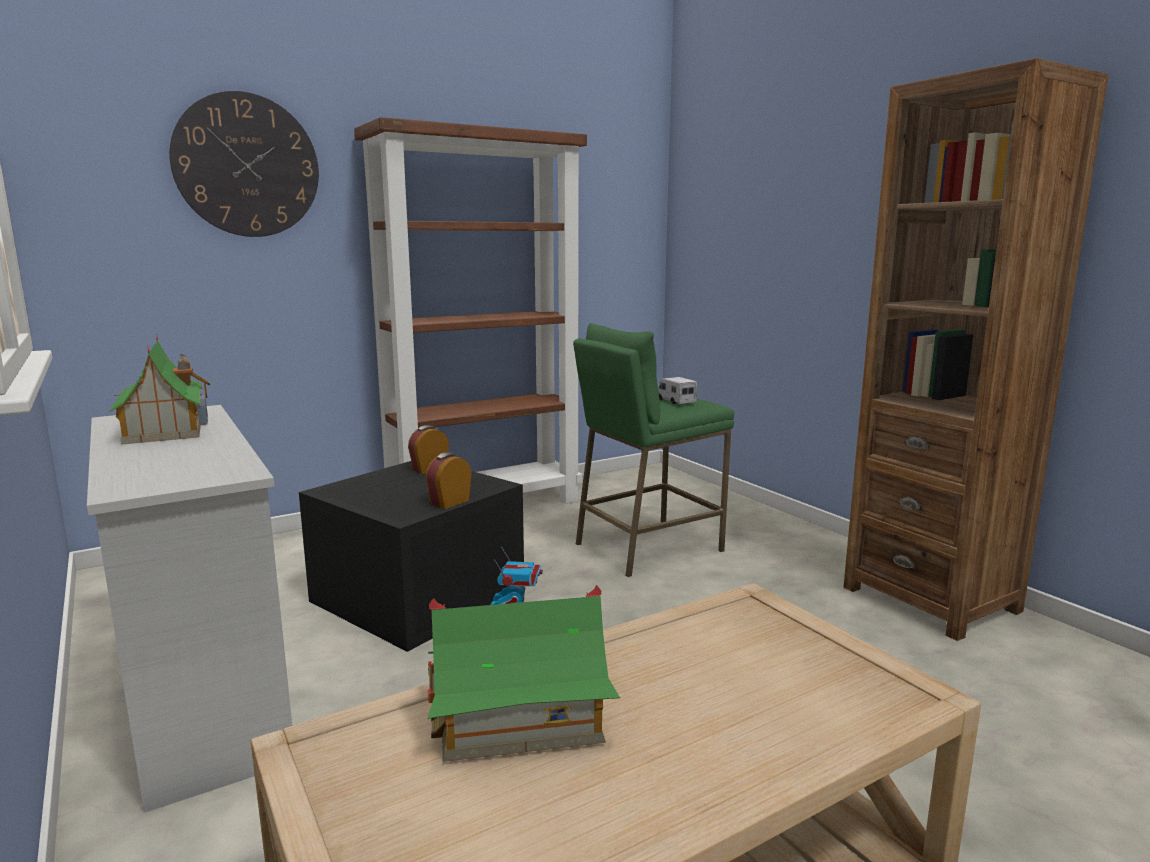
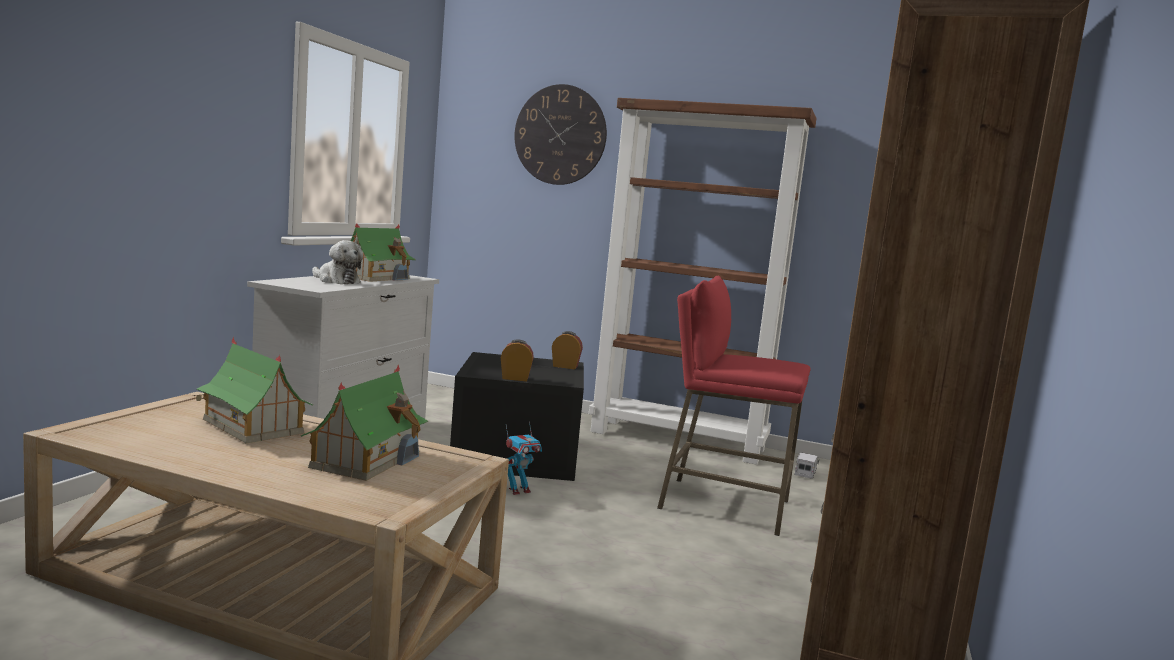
camera: 50 degrees right, 5 degrees down
green stool [573,323,734,577] -> red stool [657,276,811,536]
toy truck [658,377,697,404] -> toy truck moved to [794,452,819,479]
none -> toy house [300,365,428,481]
none -> plush toy [312,240,363,284]

